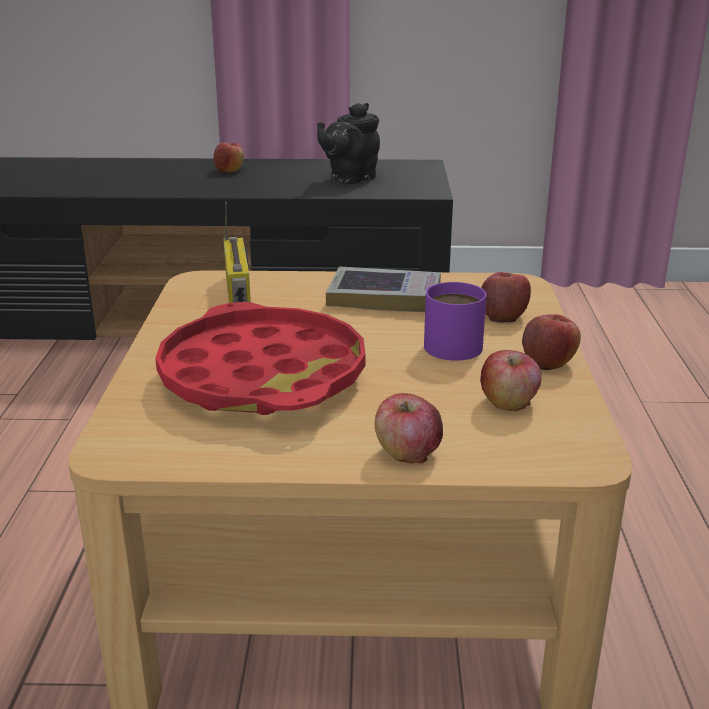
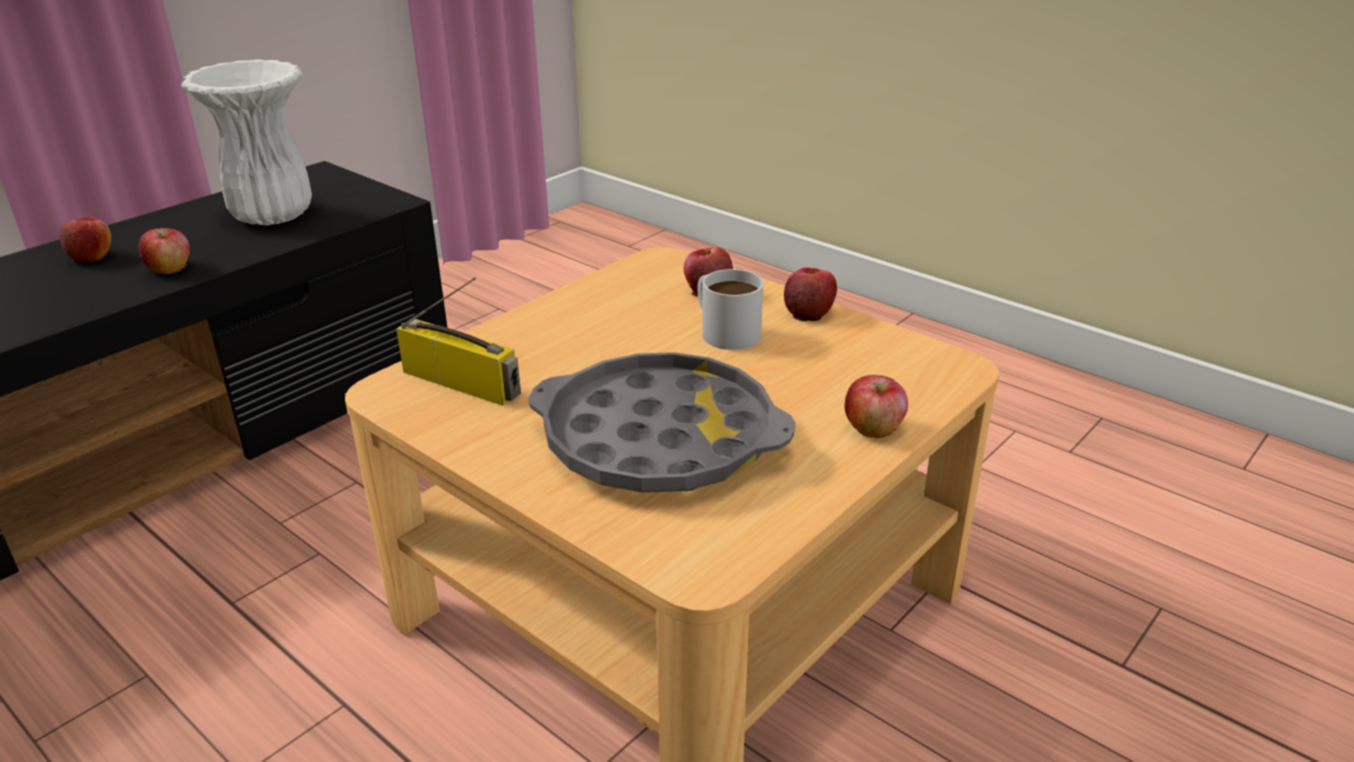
camera: 50 degrees left, 5 degrees up
red tray [155,302,366,415] -> grey tray [529,352,796,492]
black teapot [317,103,380,184] -> white vase [181,60,312,225]
book [326,266,441,312] -> none
purple mug [424,282,487,361] -> white mug [698,269,763,350]
apple [480,350,542,411] -> apple moved to [139,228,190,274]

